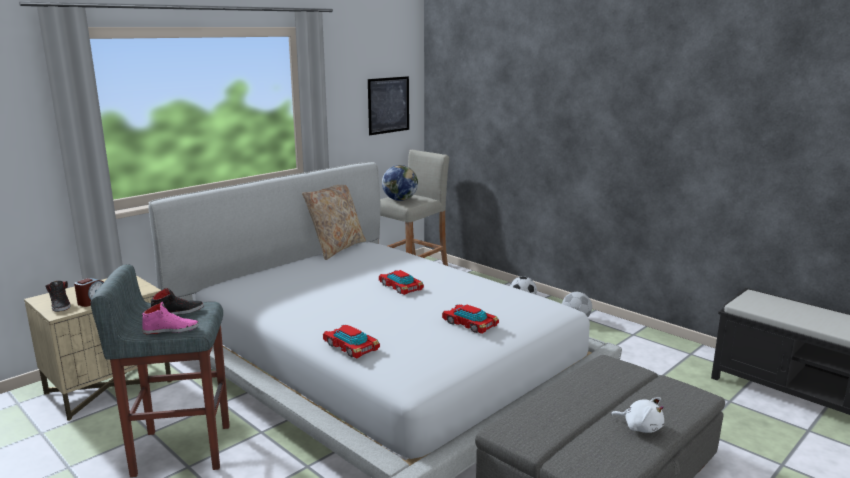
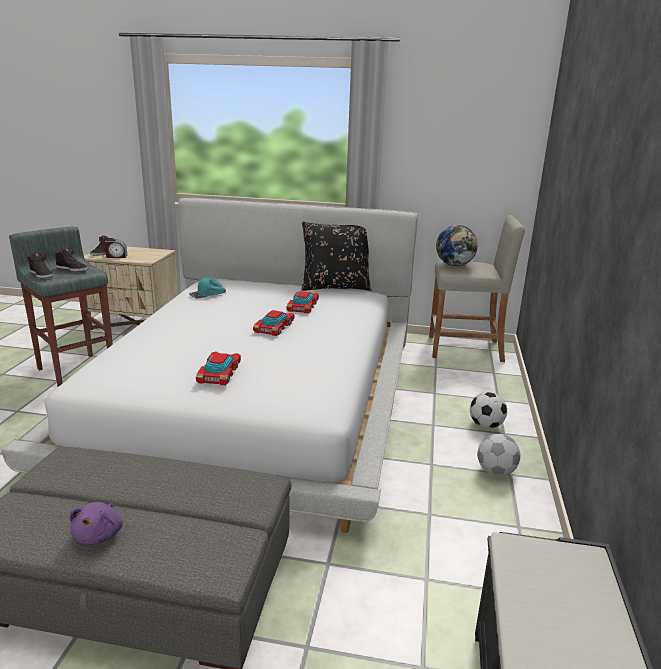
camera: 55 degrees right, 5 degrees up
pink shoe [142,302,199,334] -> black shoe [27,253,53,278]
beige pillow [302,185,366,260] -> black pillow [301,222,372,291]
toy car [323,325,380,359] -> toy car moved to [287,291,319,313]
picture [368,76,409,135] -> none
white plush toy [611,397,664,433] -> purple plush toy [69,502,123,545]
none -> turquoise cap [189,277,226,299]

